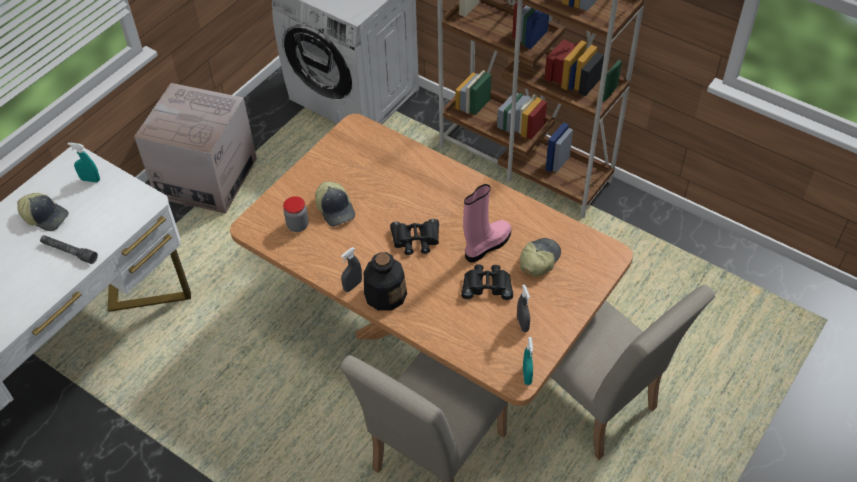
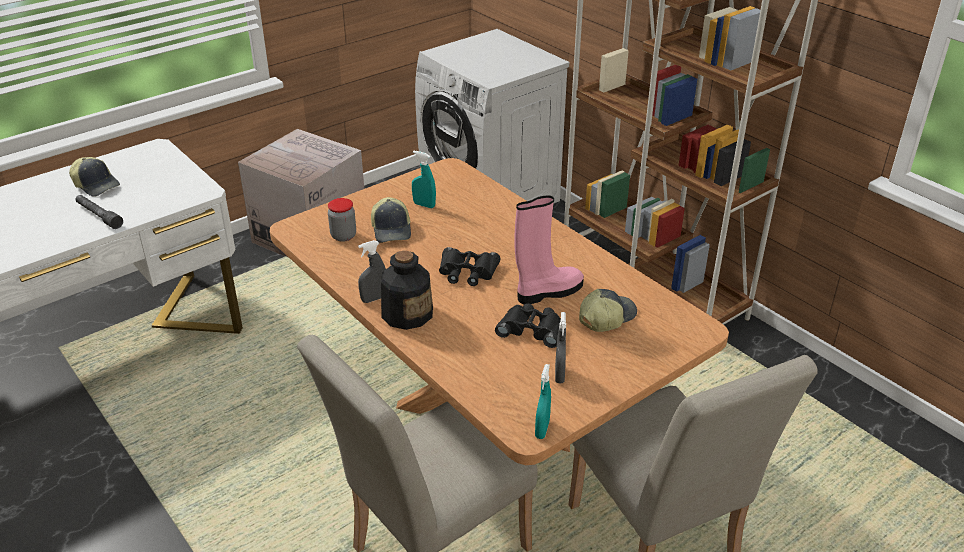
camera: 15 degrees right, 15 degrees down
turquoise spray bottle [68,143,100,183] -> turquoise spray bottle moved to [412,151,436,208]

